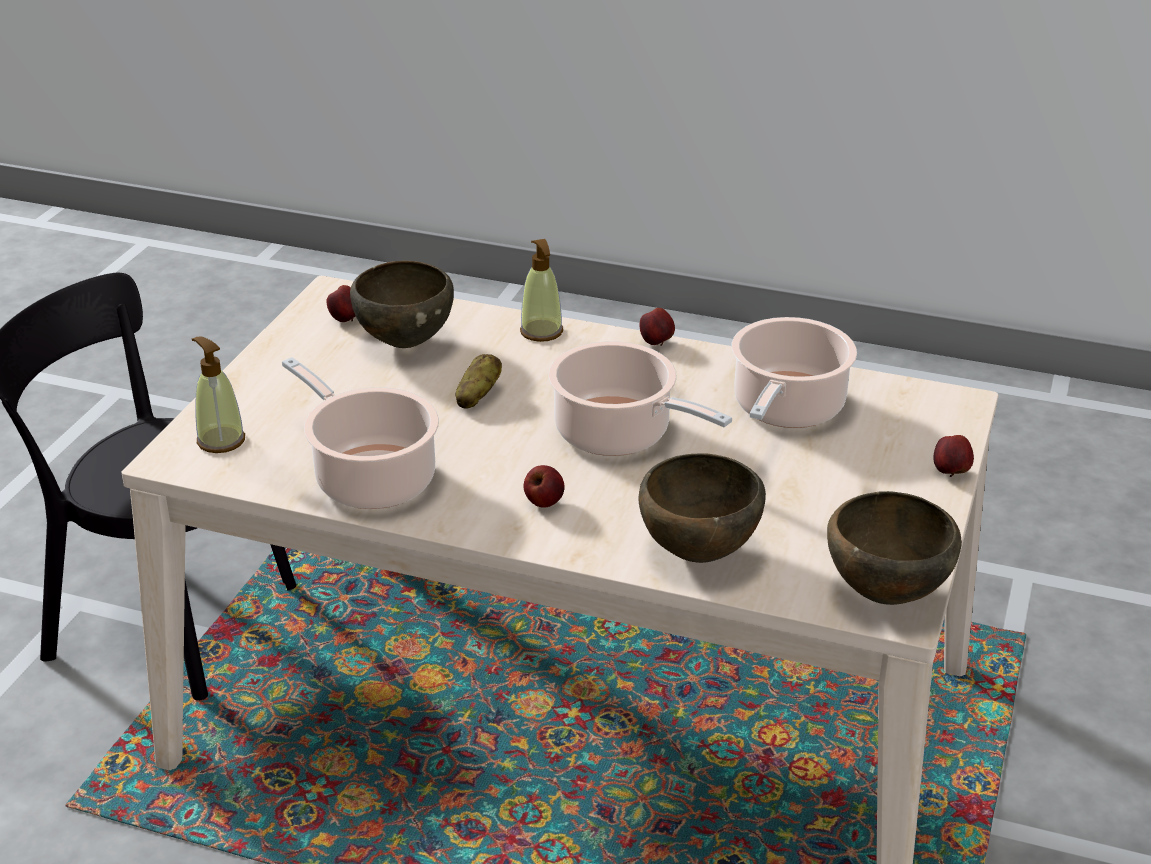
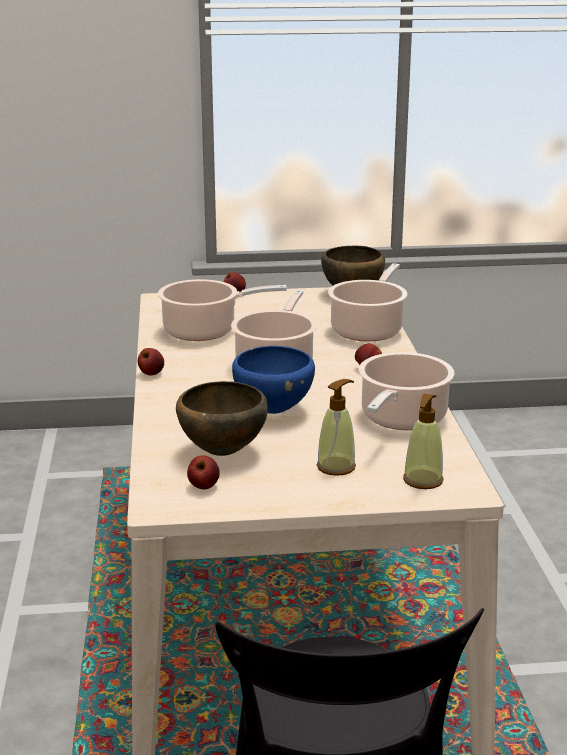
camera: 115 degrees left, 10 degrees down
potato [456,354,502,409] -> blue bowl [232,346,315,414]
soap dispenser [520,239,563,342] -> soap dispenser moved to [316,379,356,476]
brown bowl [638,454,766,563] -> cooking pot [328,263,407,342]

